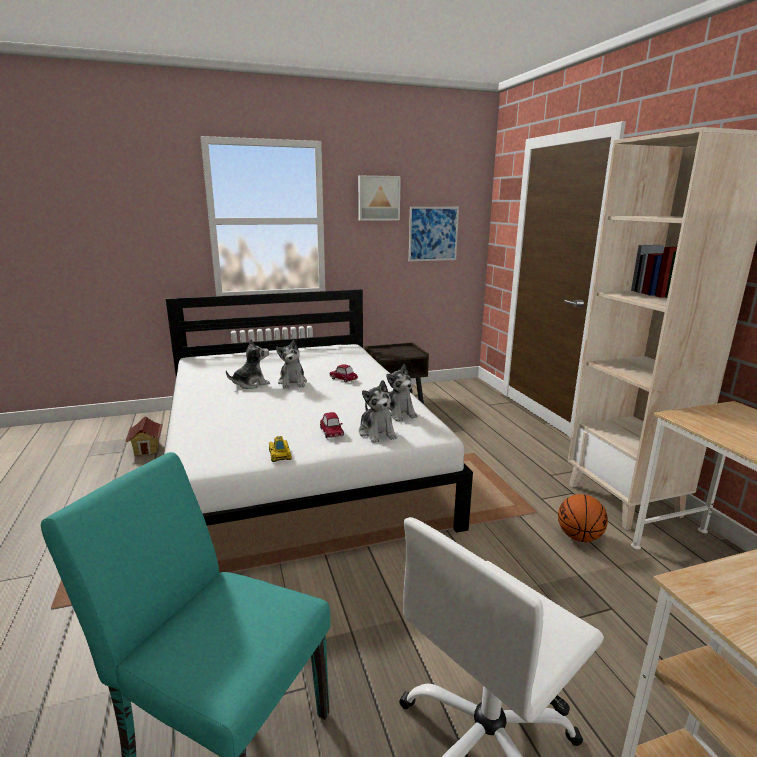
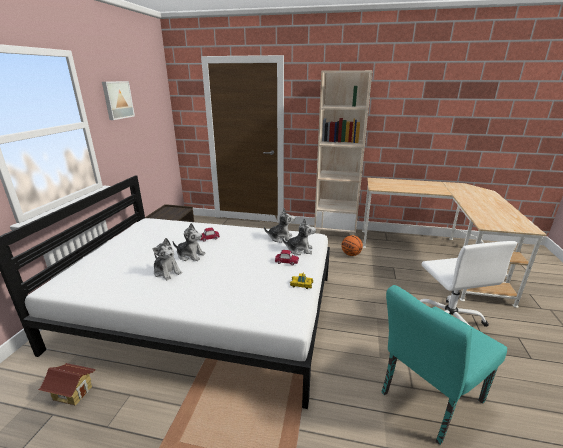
camera: 60 degrees left, 5 degrees up
plush toy [226,339,270,389] -> plush toy turned 135 degrees clockwise [152,238,182,280]
picture [409,207,459,261] -> none

